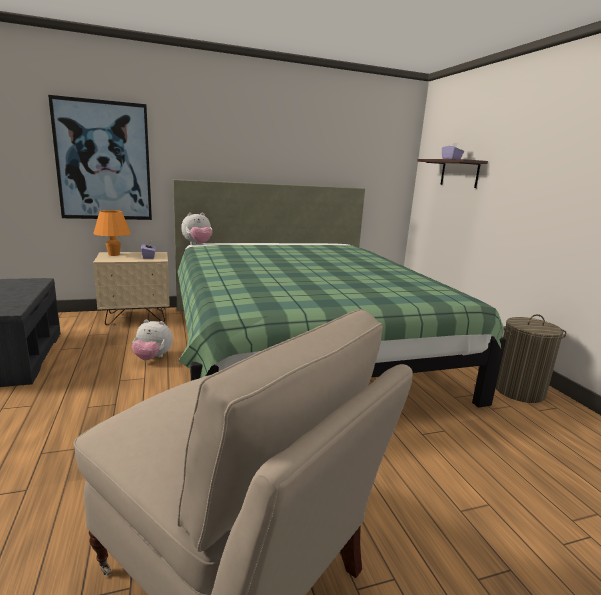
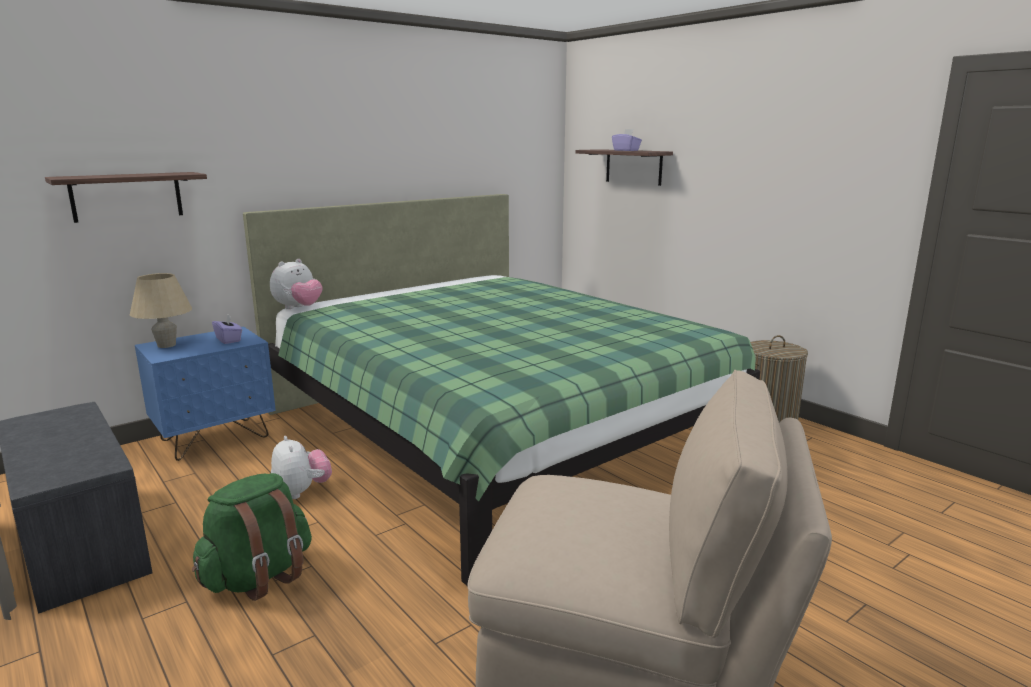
camera: 20 degrees left, 0 degrees up
picture [48,95,152,220] -> shelf [45,172,207,223]
orange table lamp [93,210,131,256] -> beige table lamp [130,273,192,348]
beige nightstand [93,252,170,325] -> blue nightstand [135,326,276,461]
plush toy [132,320,173,360] -> plush toy turned 105 degrees counterclockwise [271,436,332,499]
none -> green backpack [192,473,312,601]

